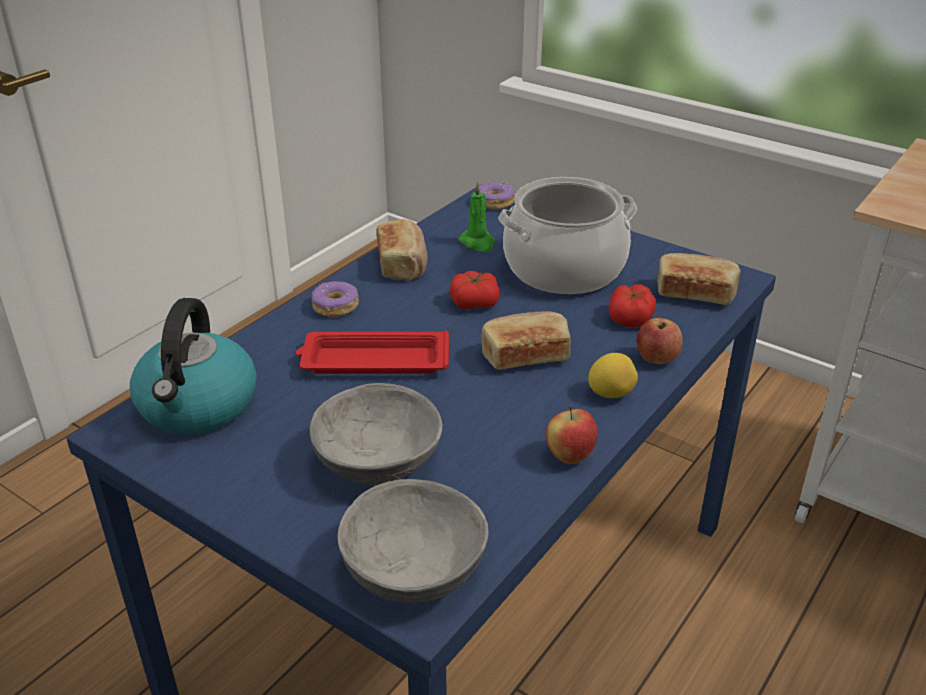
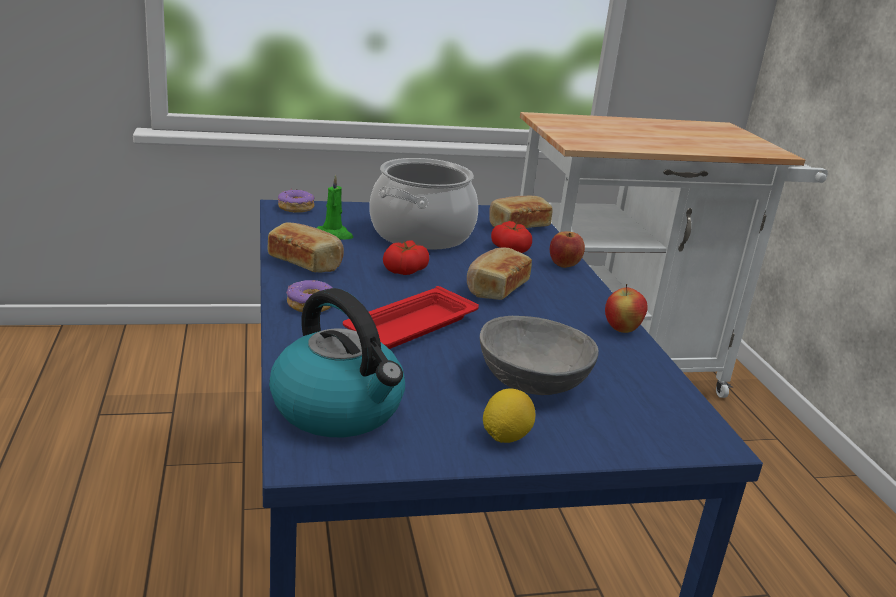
camera: 50 degrees left, 10 degrees down
grey bowl [338,479,489,603] -> none
lemon [588,353,638,398] -> lemon moved to [483,389,535,443]

